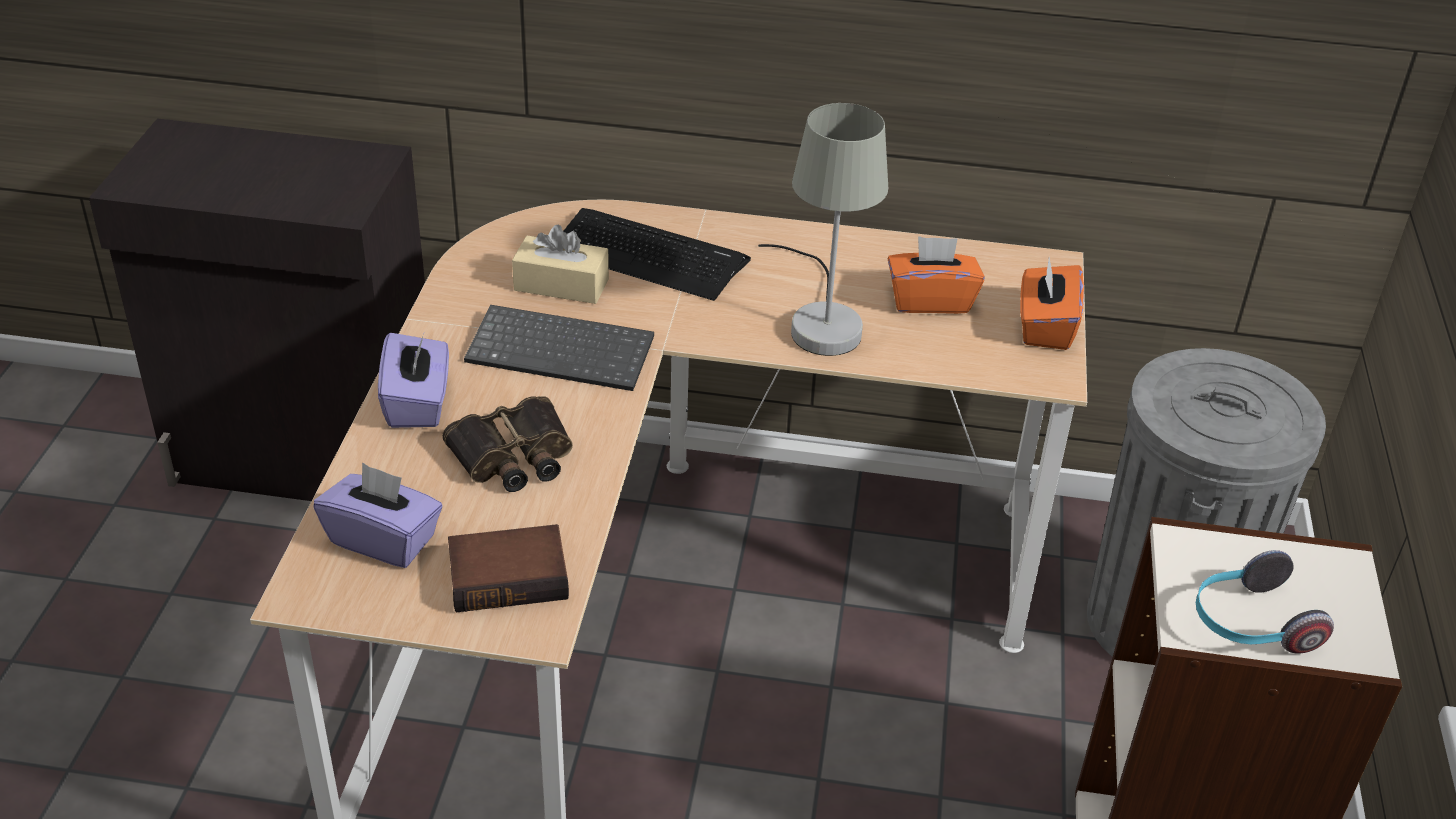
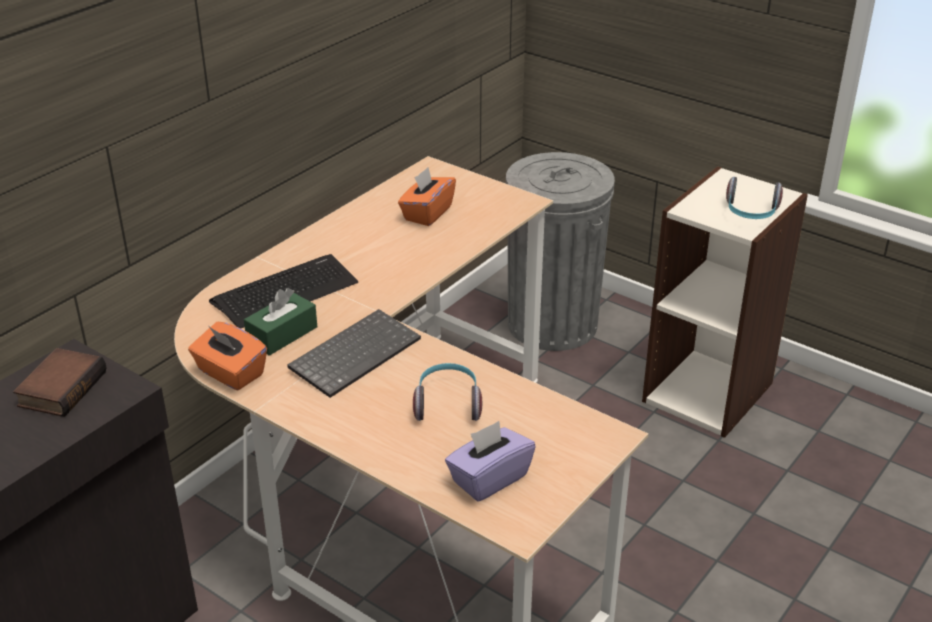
camera: 60 degrees left, 5 degrees down
purple tissue box [378,331,449,428] -> none
binoculars [442,396,573,492] -> headphones [413,363,482,421]
book [448,524,569,612] -> book moved to [13,348,107,417]
beige tissue box [512,225,609,304] -> green tissue box [244,288,317,356]
grey table lamp [758,103,888,356] -> none
orange tissue box [1020,258,1084,350] -> orange tissue box moved to [188,322,267,390]

